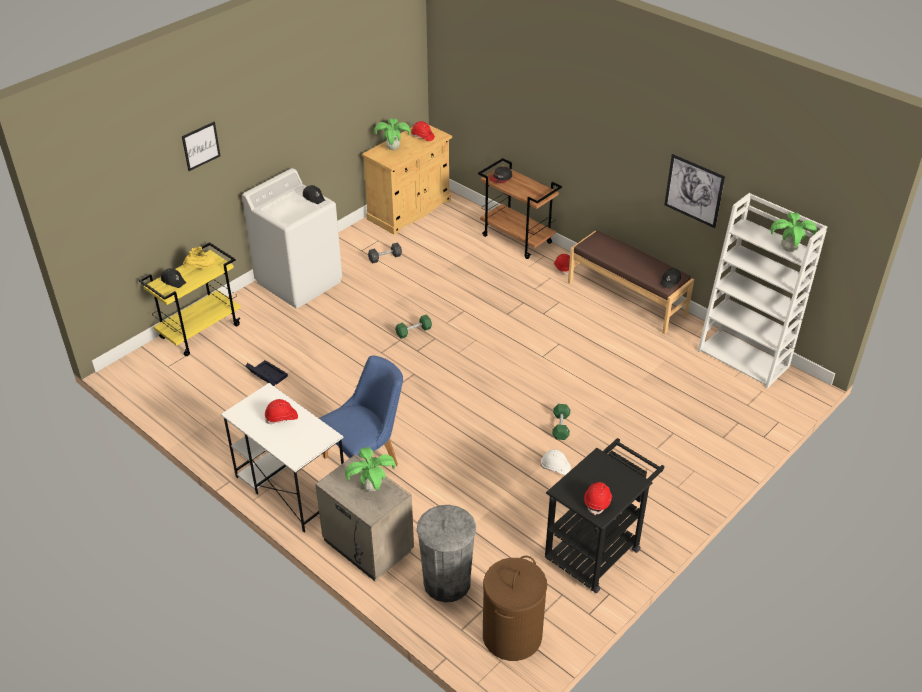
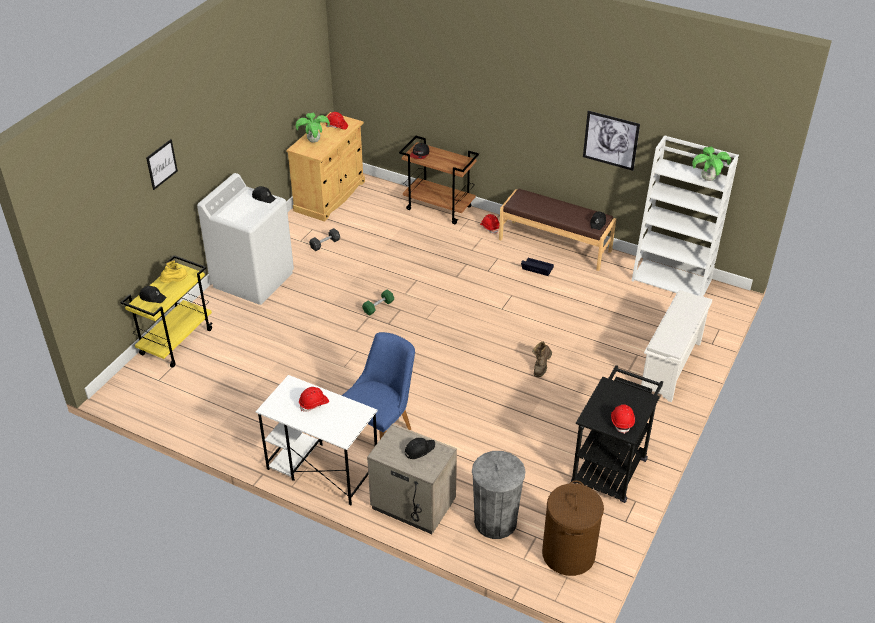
camera: 15 degrees left, 0 degrees up
black storage box [245,360,288,386] -> black storage box moved to [521,258,554,276]
potted plant [345,447,396,492] -> black cap [405,438,435,459]
white hard hat [540,450,571,475] -> none
green dumbbell [552,404,570,440] -> brown boot [532,342,552,377]
none -> white shoe rack [641,290,713,402]

